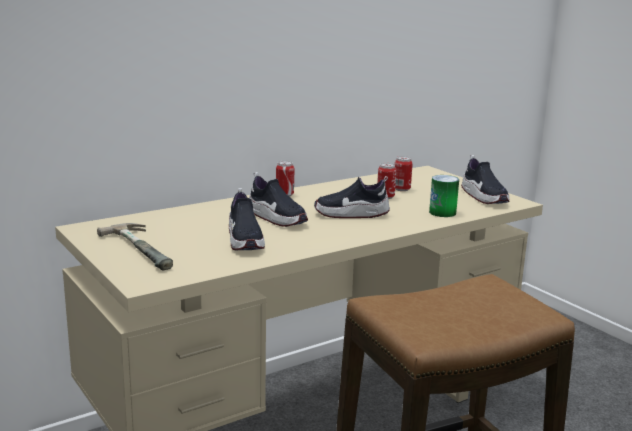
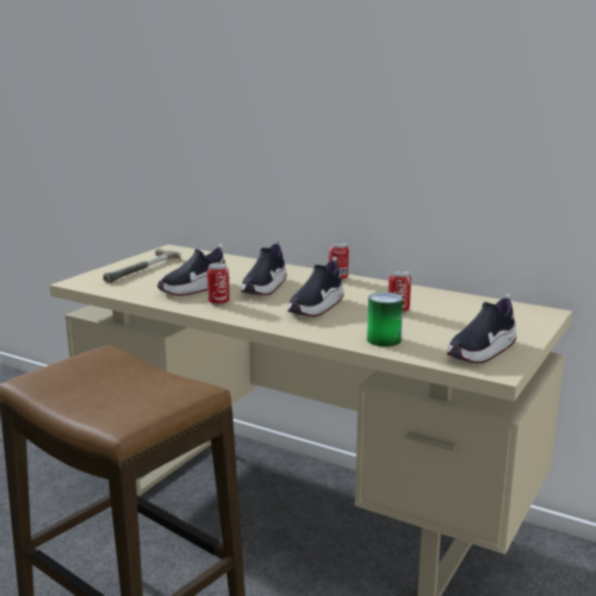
camera: 65 degrees right, 0 degrees up
shoe [314,176,390,218] -> shoe turned 120 degrees counterclockwise [288,257,344,317]
can [395,156,413,191] -> can moved to [207,262,230,305]

